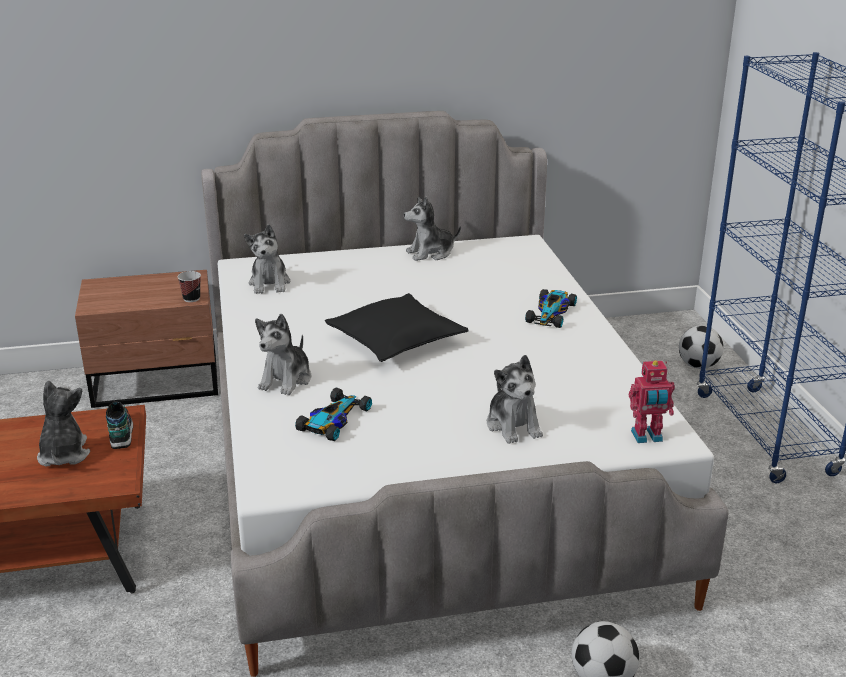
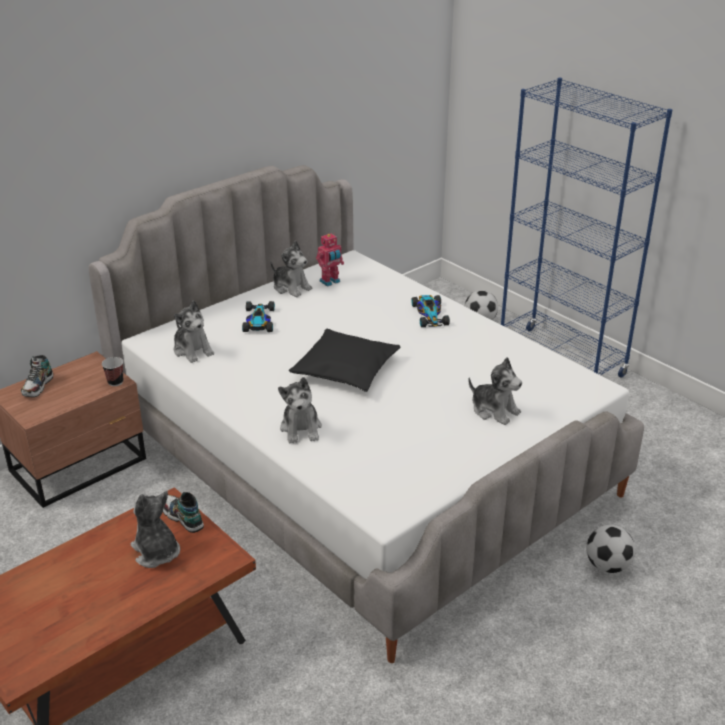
camera: 30 degrees left, 5 degrees up
toy car [295,387,372,441] -> toy car moved to [242,301,275,332]
plush toy [404,197,461,261] -> plush toy turned 90 degrees counterclockwise [270,240,313,297]
toy robot [629,360,675,443] -> toy robot moved to [316,233,344,287]
none -> shoe [21,355,53,397]

